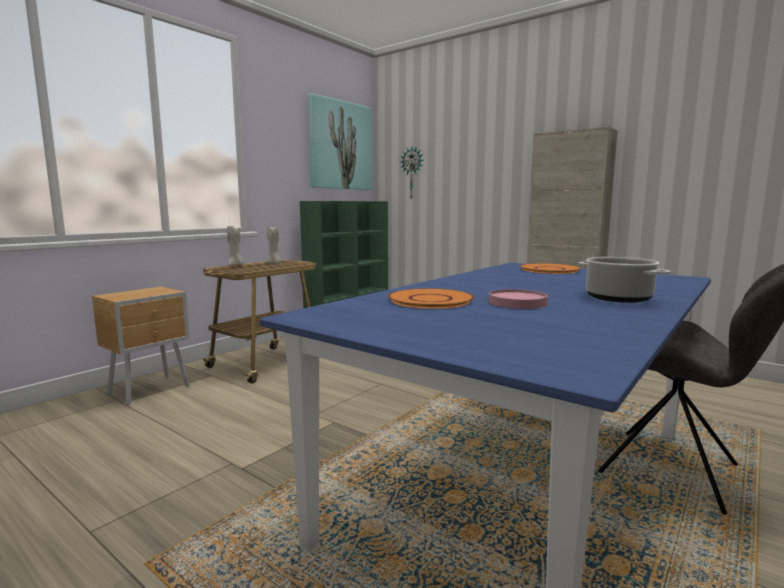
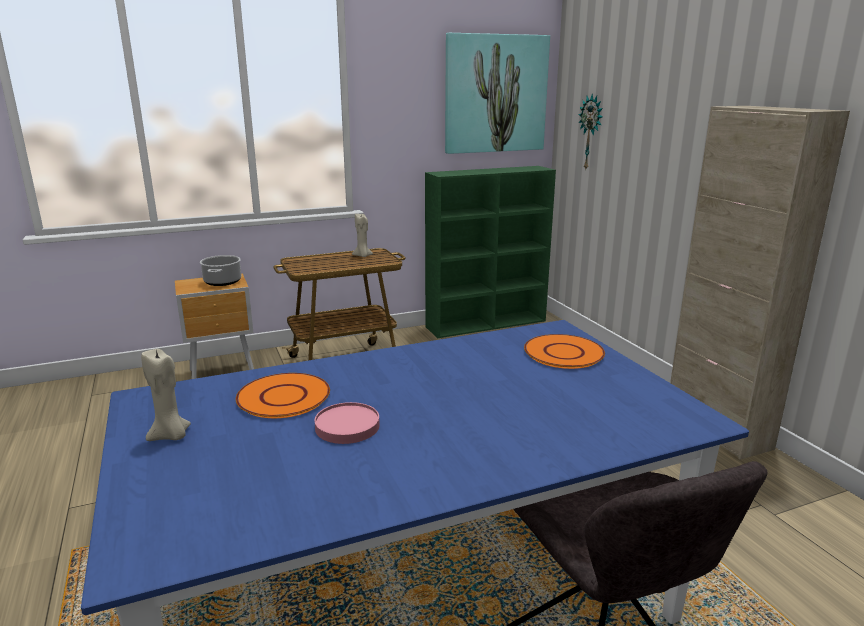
camera: 30 degrees right, 10 degrees up
beige candle [227,226,244,266] -> beige candle moved to [141,349,191,441]
cooking pot [578,257,671,303] -> cooking pot moved to [200,255,241,286]

